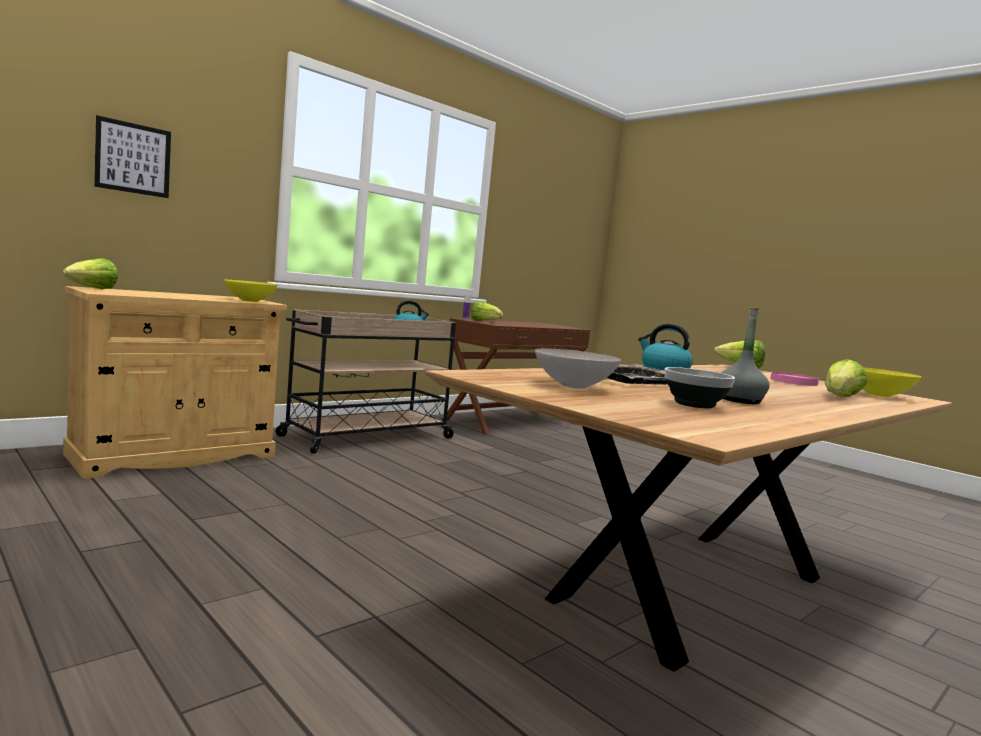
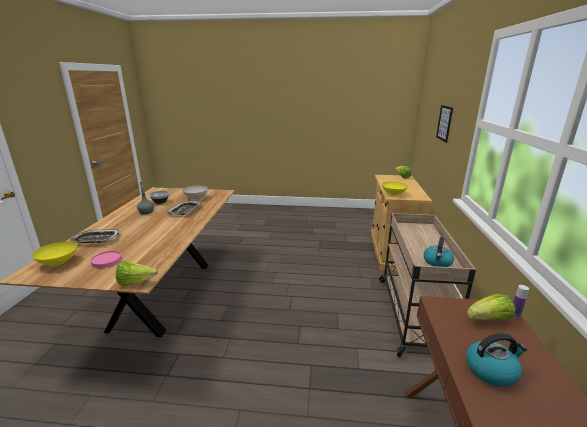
camera: 140 degrees right, 15 degrees up
kettle [638,324,693,371] -> kettle moved to [466,333,527,387]
lettuce [825,359,867,397] -> tray [69,229,119,243]

